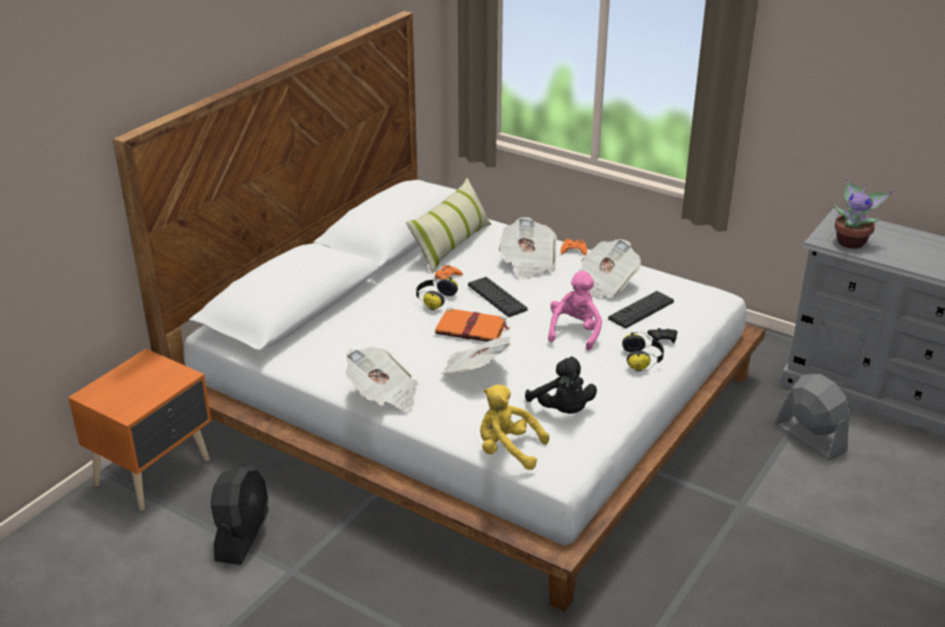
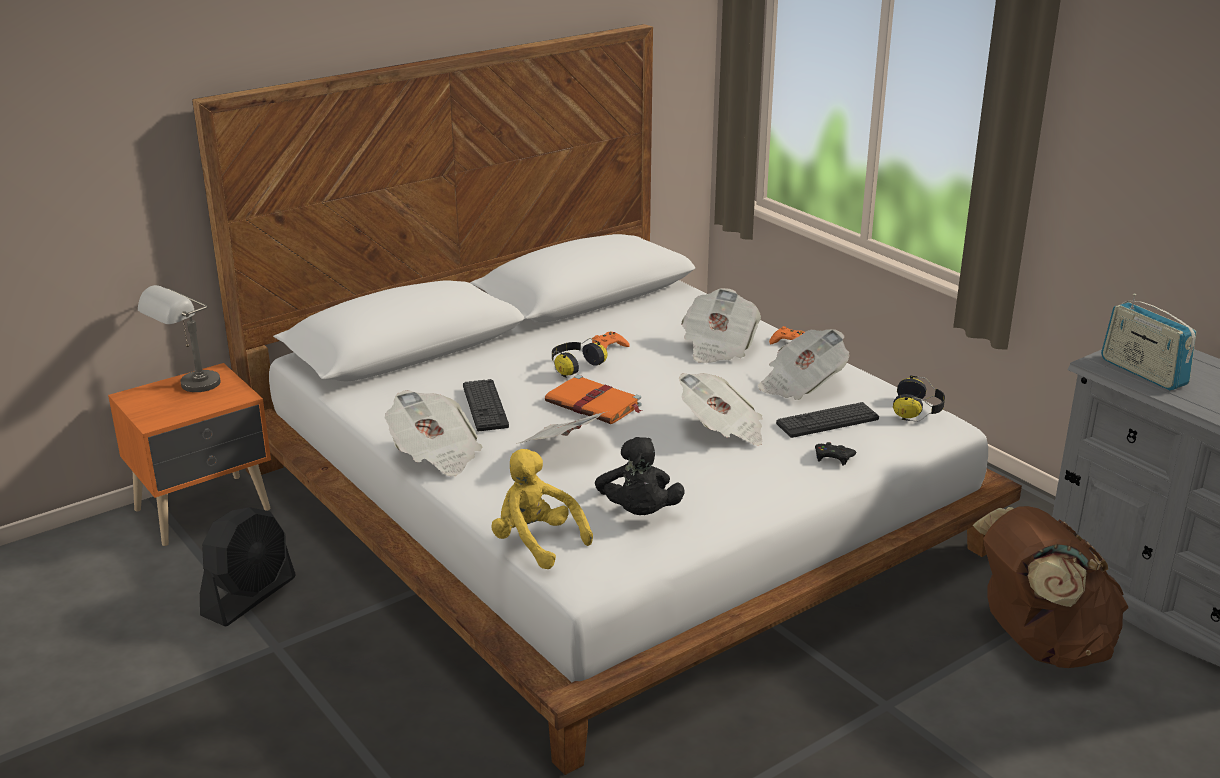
camera: 20 degrees right, 5 degrees down
pillow [406,178,491,274] -> none
keyboard [468,277,527,317] -> keyboard moved to [463,379,509,431]
pink plush toy [548,270,602,350] -> newspaper [679,373,763,445]
headphones [622,332,664,371] -> headphones moved to [893,375,945,422]
grey fan [775,374,851,460] -> brown backpack [973,506,1128,668]
potted plant [834,178,892,249] -> radio [1101,293,1196,390]
none -> grey table lamp [138,285,221,392]

